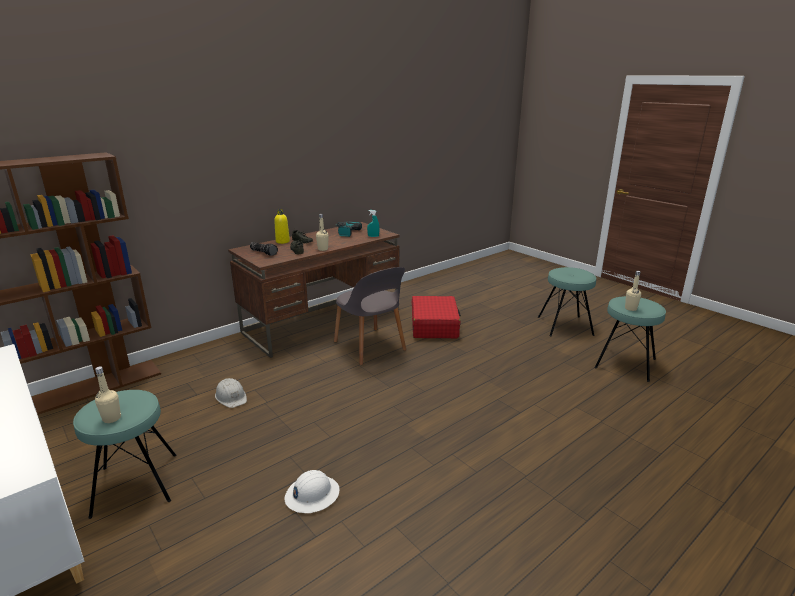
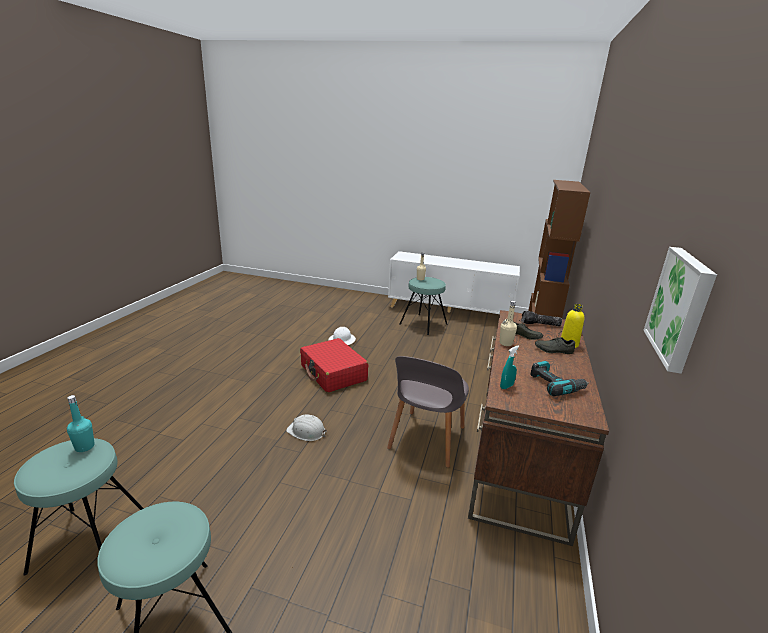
camera: 145 degrees right, 0 degrees up
white hard hat [215,378,247,408] -> white hard hat moved to [286,415,327,441]
grey chair [334,267,406,365] -> grey chair turned 90 degrees counterclockwise [387,356,469,468]
red suitcase [411,296,461,338] -> red suitcase moved to [300,338,369,393]
beige bottle [625,271,641,311] -> turquoise bottle [67,395,95,452]
none -> picture [643,247,717,374]

